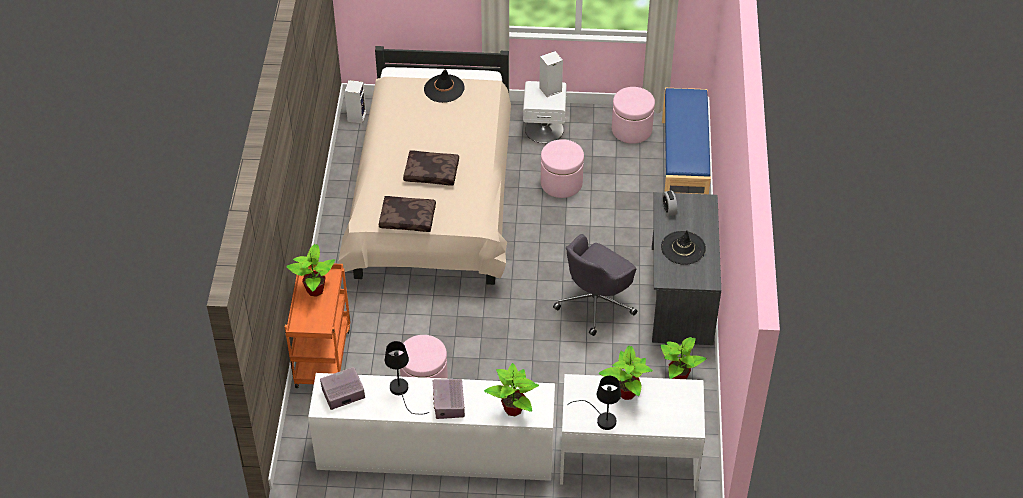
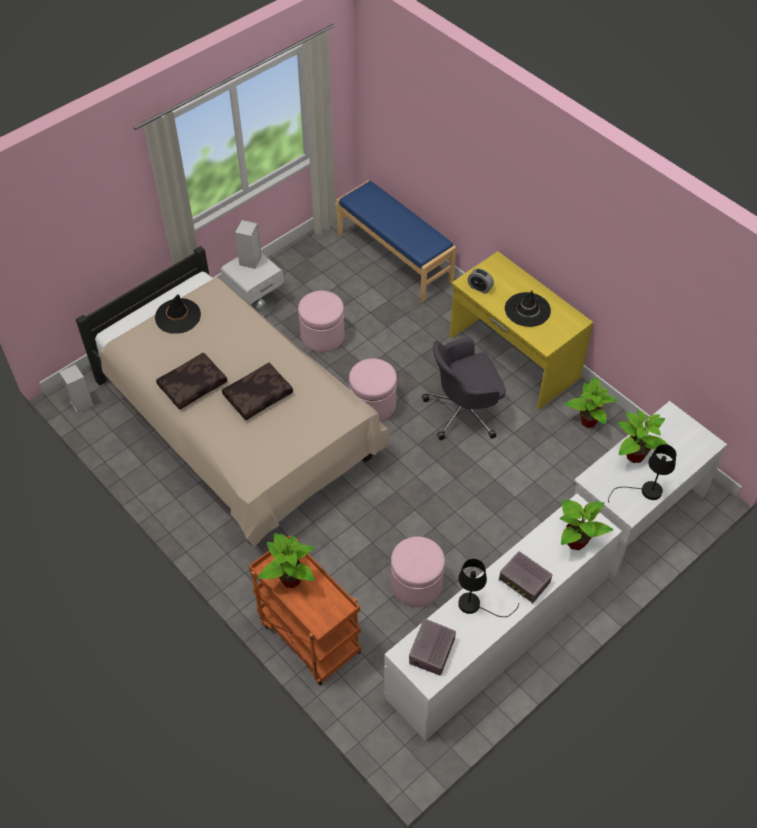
camera: 45 degrees left, 5 degrees up
brown pillow [379,196,436,232] -> brown pillow moved to [156,353,227,410]
grey office chair [553,234,637,336] -> grey office chair turned 75 degrees clockwise [422,338,506,440]
pink ottoman [612,87,655,144] -> pink ottoman moved to [349,358,397,422]
grey desk [652,192,721,345] -> yellow desk [450,251,593,409]

